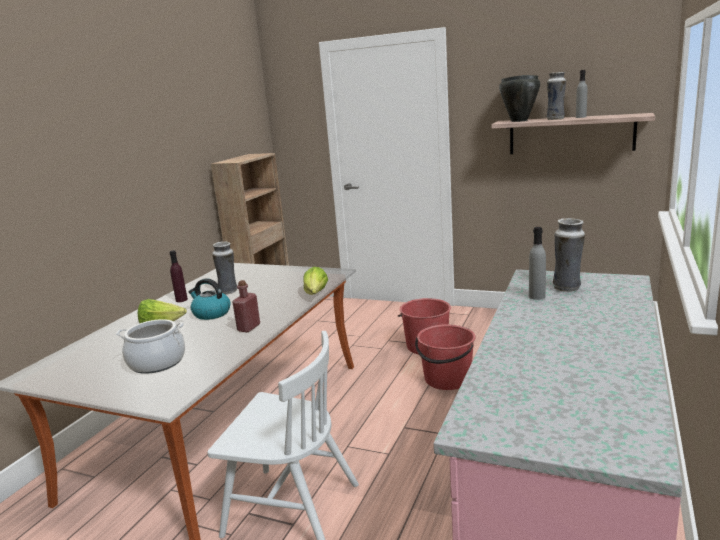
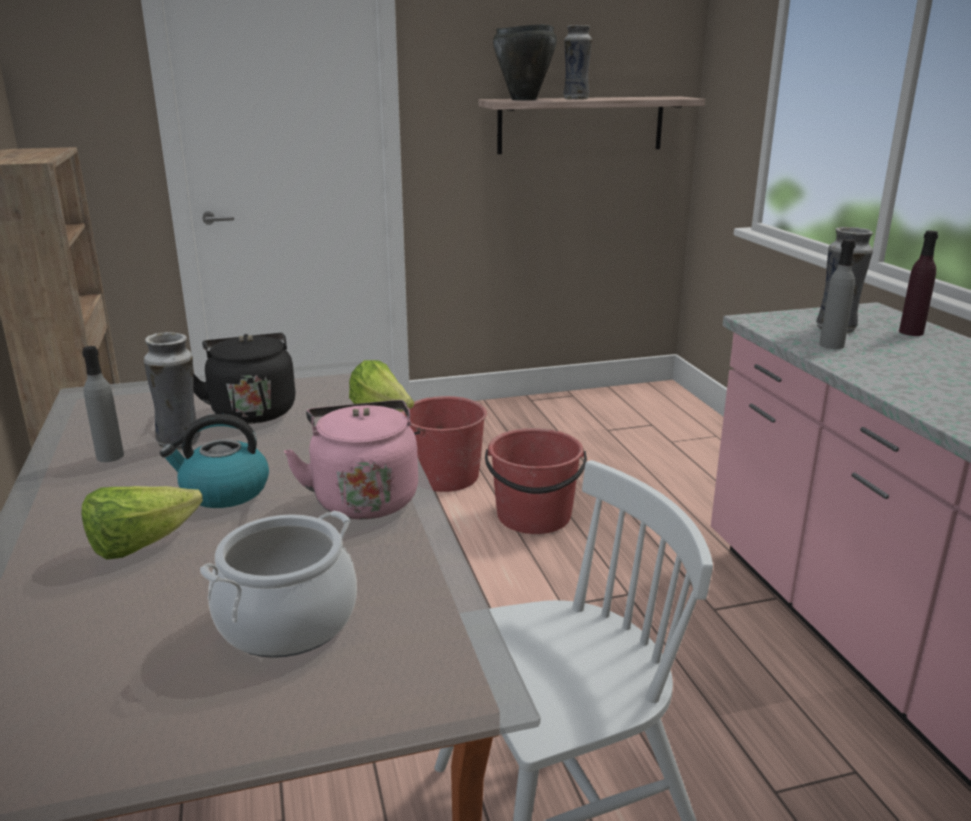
camera: 40 degrees left, 5 degrees up
purple bottle [170,250,188,302] -> purple bottle moved to [899,231,938,336]
red bottle [232,280,260,332] -> pink kettle [284,400,418,519]
grey bottle [576,70,587,118] -> grey bottle moved to [82,346,124,462]
none -> black kettle [193,333,296,424]

